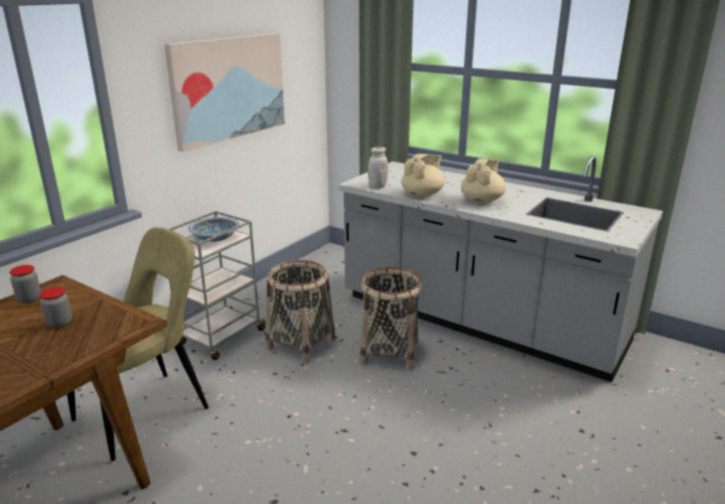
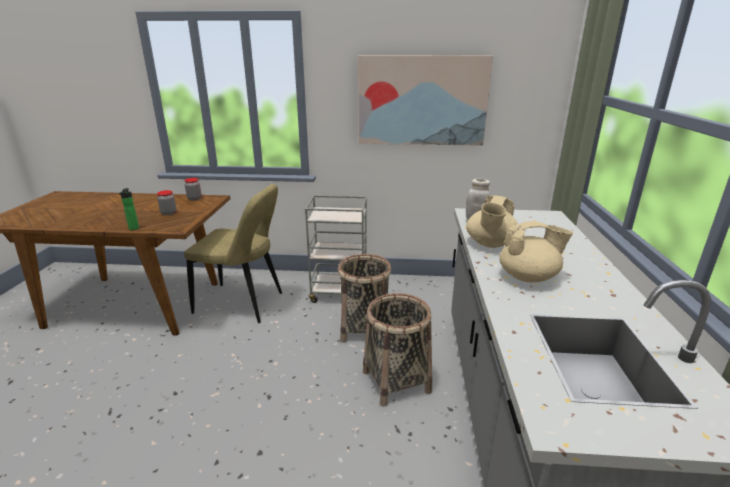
camera: 60 degrees right, 0 degrees up
bowl [188,217,239,242] -> none
beige teapot [401,154,444,197] -> beige teapot turned 105 degrees clockwise [466,196,519,248]
none -> bottle [119,188,139,230]

